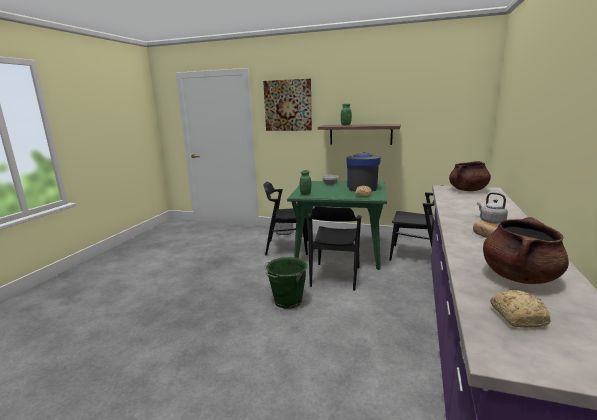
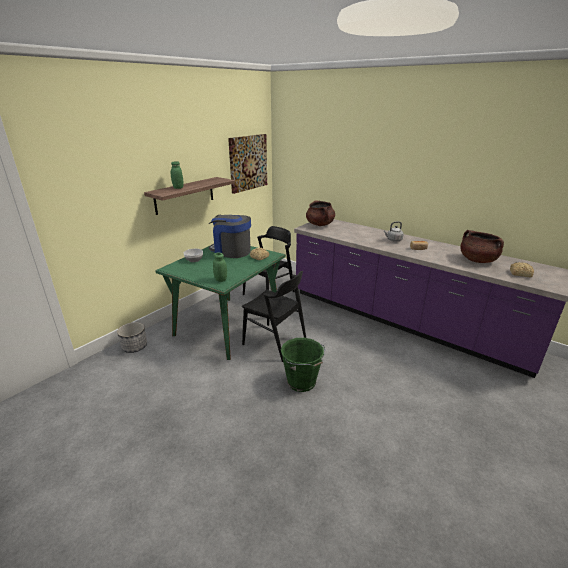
camera: 70 degrees left, 10 degrees up
picture [263,79,312,131] -> picture moved to [228,134,267,194]
black chair [264,182,308,255] -> none

